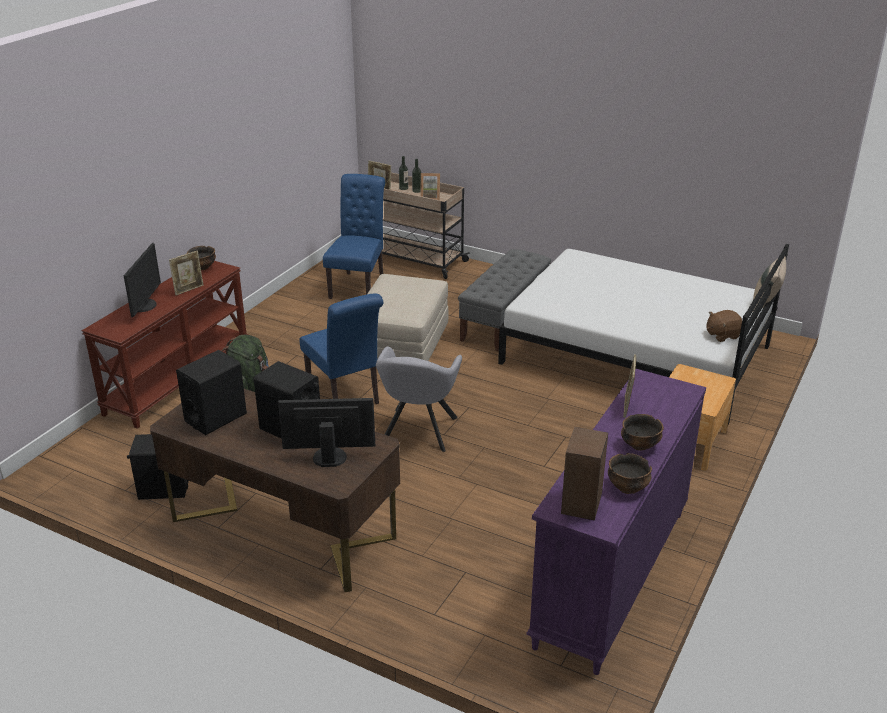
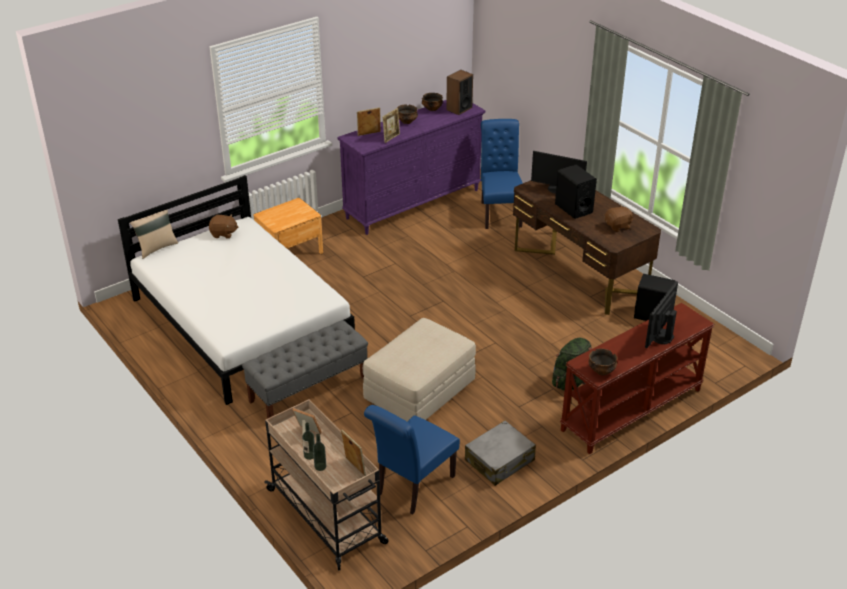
camera: 155 degrees left, 5 degrees up
picture frame [169,251,203,295] -> picture frame moved to [357,107,381,136]
black speaker [176,350,247,435] -> brown plush toy [604,205,633,232]
blue chair [299,293,383,404] -> blue chair moved to [481,119,523,229]
grey armchair [376,346,462,452] -> none
none -> grey suitcase [465,421,536,486]

